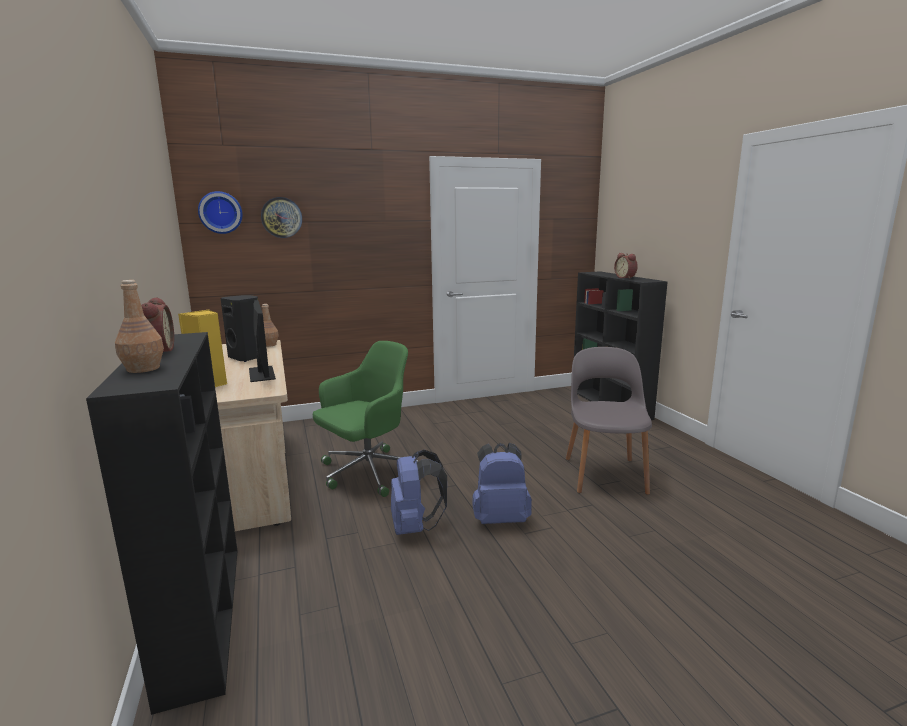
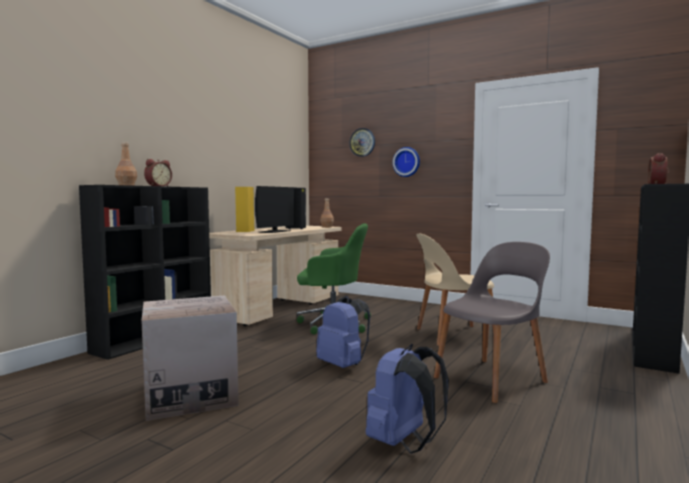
camera: 50 degrees right, 10 degrees down
wall clock [198,191,242,234] -> wall clock moved to [392,147,420,177]
blue backpack [391,450,447,535] -> blue backpack moved to [366,344,449,453]
none -> cardboard box [141,295,239,421]
none -> beige chair [416,234,494,346]

